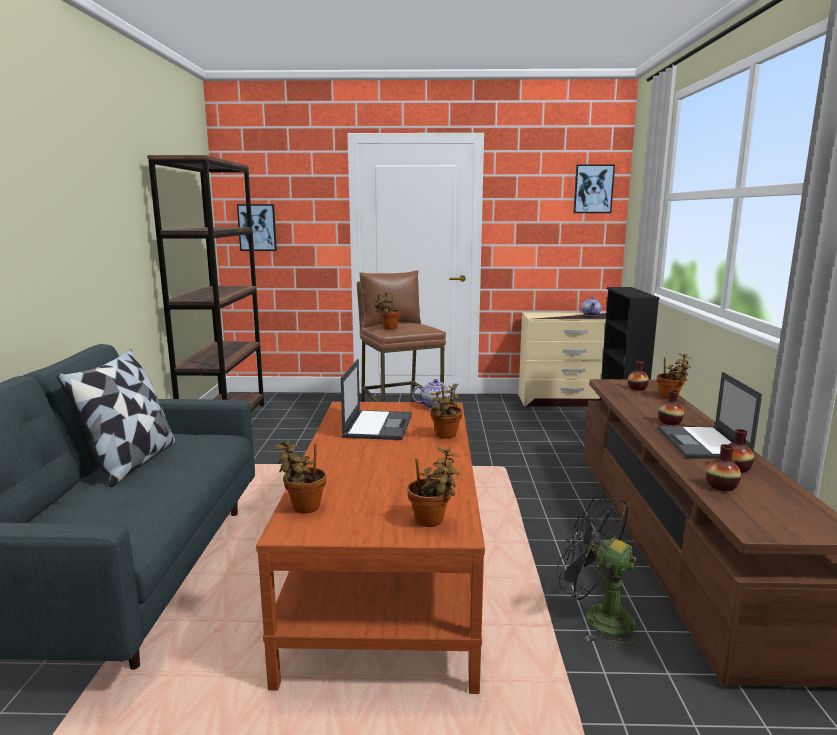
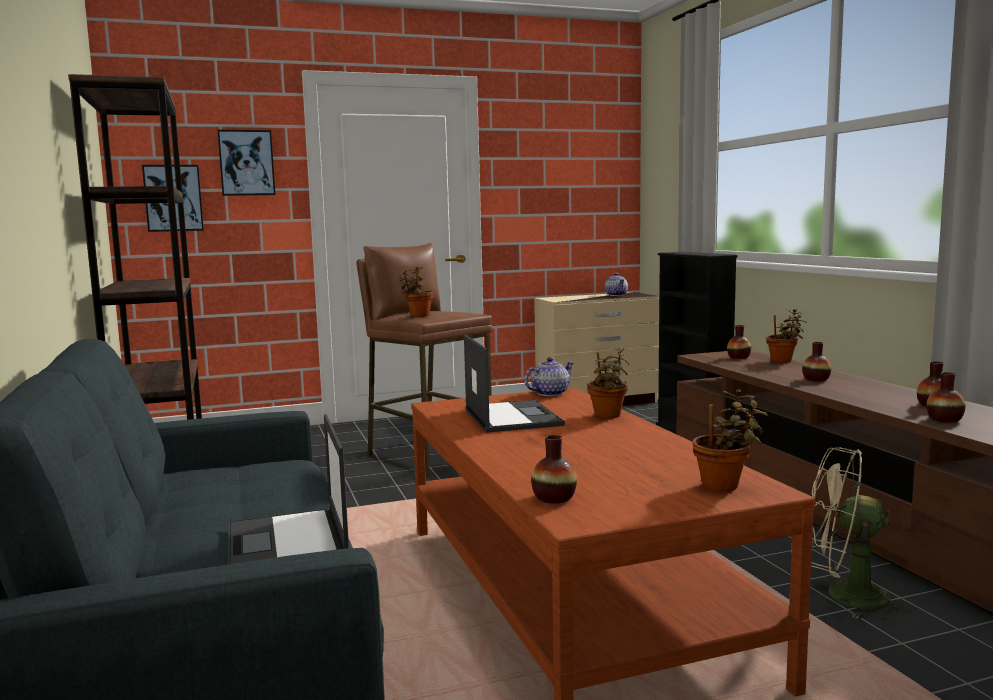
camera: 20 degrees left, 5 degrees down
pillow [57,349,175,487] -> none
potted plant [275,440,327,514] -> vase [531,435,577,504]
black fan [556,493,644,648] -> beige fan [811,447,911,620]
picture [573,164,615,213] -> picture moved to [217,130,275,196]
laptop [657,372,762,459] -> laptop moved to [228,414,349,565]

